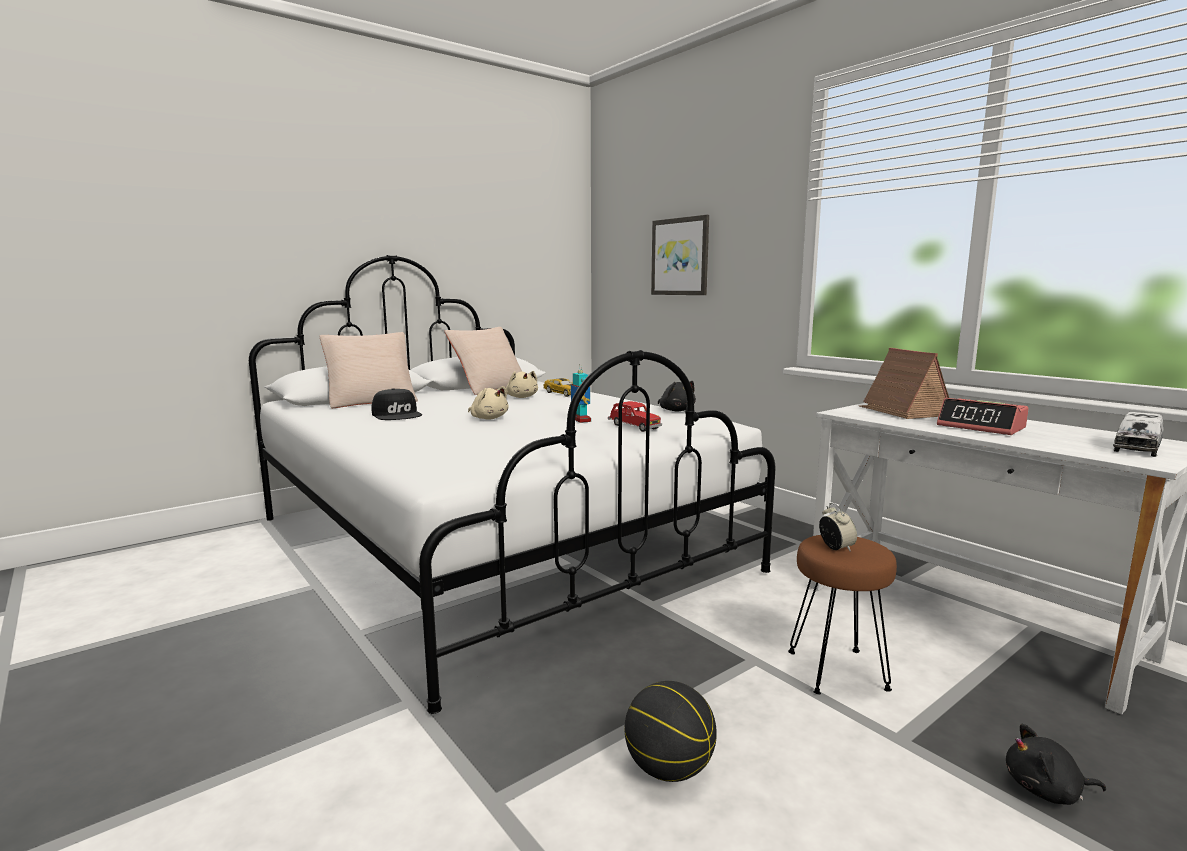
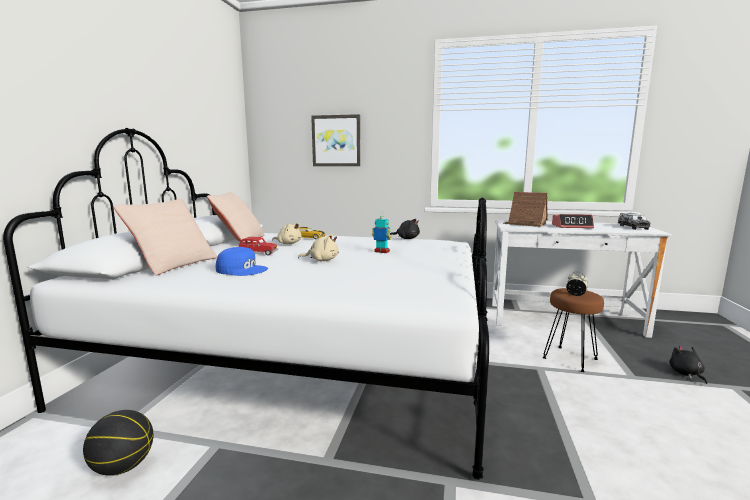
camera: 40 degrees left, 0 degrees up
black cap [372,388,422,420] -> blue cap [216,247,268,276]
red toy car [608,401,662,432] -> red toy car moved to [238,237,278,256]
basketball [625,681,717,782] -> basketball moved to [83,410,154,476]
black plush toy [1006,724,1106,805] -> black plush toy turned 120 degrees clockwise [669,346,707,384]

